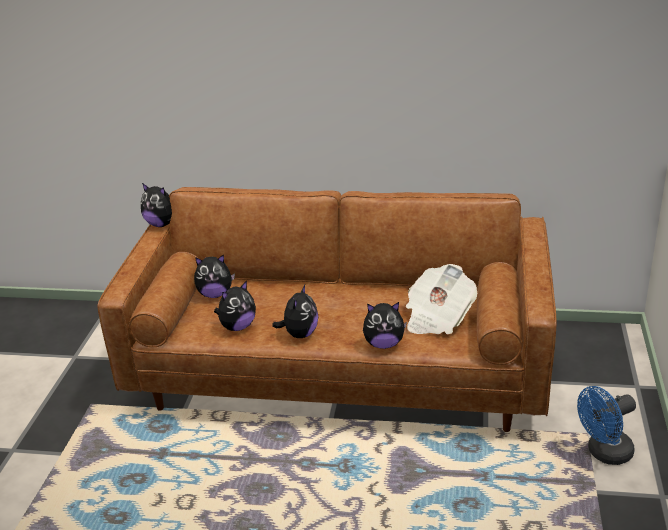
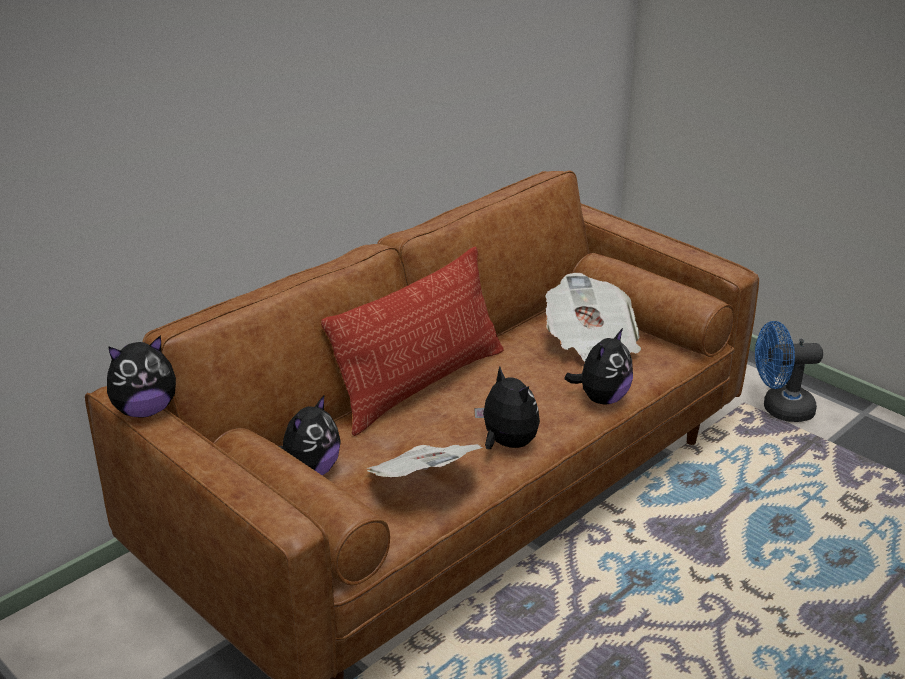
camera: 55 degrees left, 0 degrees up
plush toy [214,280,256,331] -> newspaper [366,444,483,477]
blue fan [577,386,636,465] -> blue fan turned 75 degrees clockwise [755,321,823,422]
none -> pillow [321,246,504,436]

